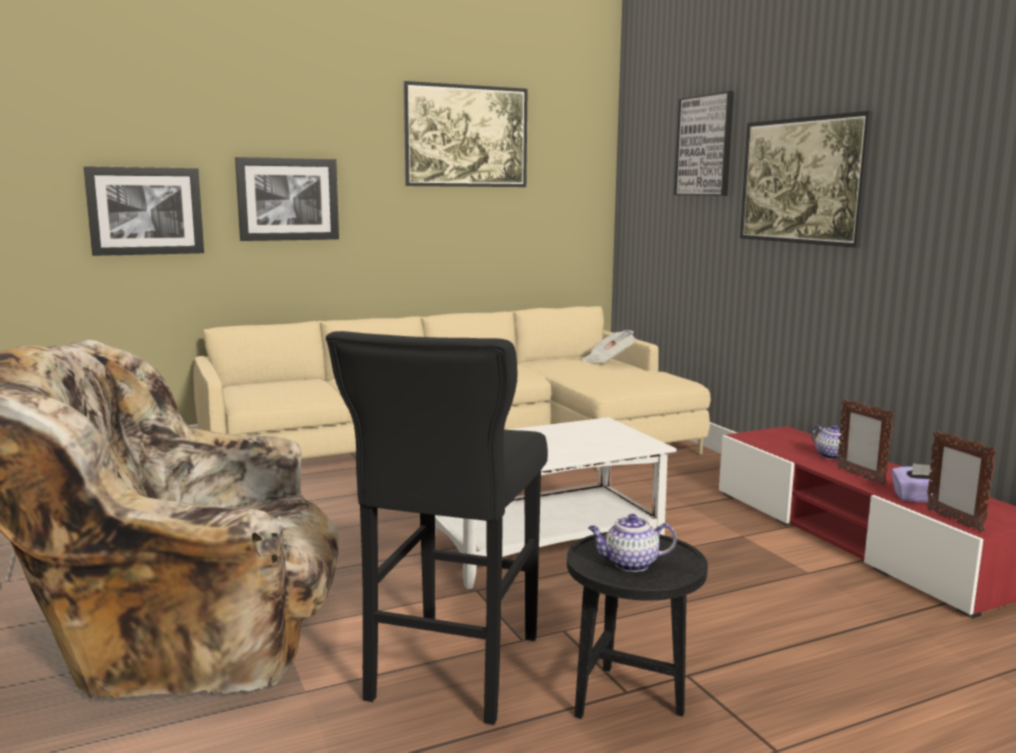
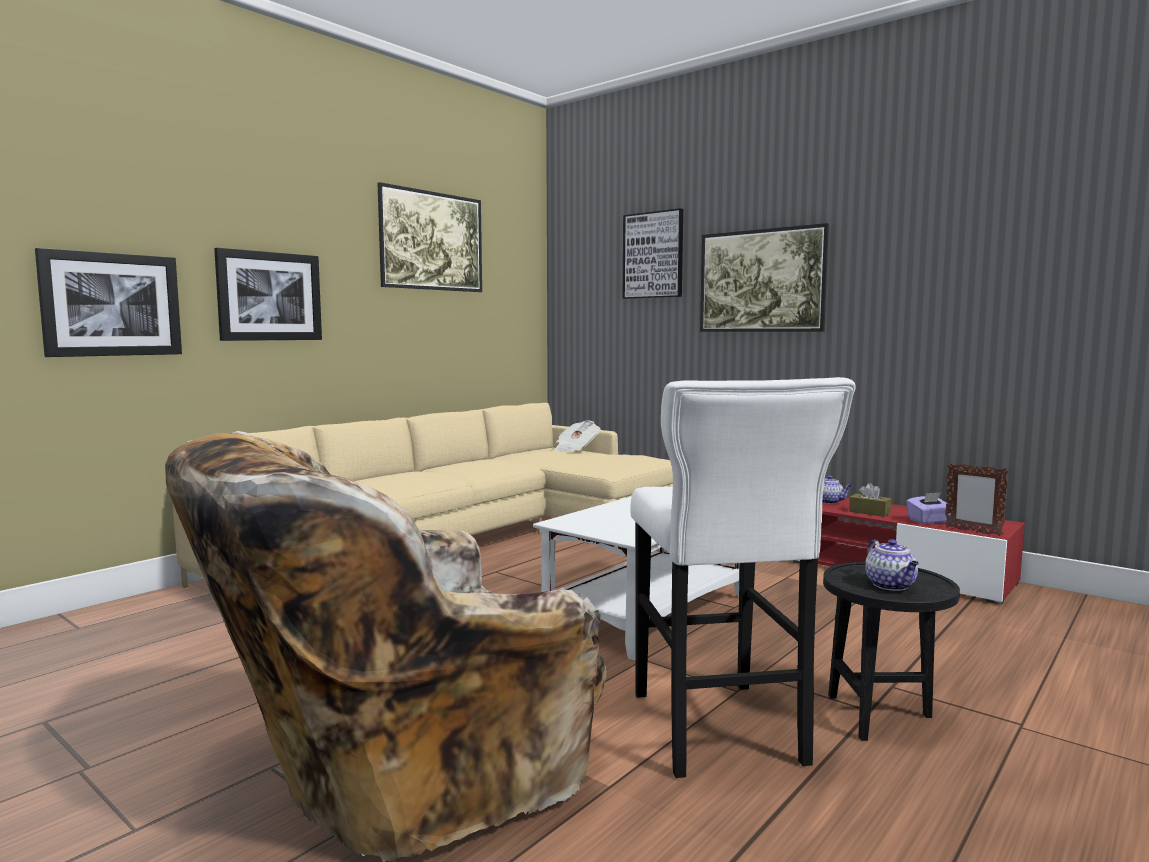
camera: 25 degrees left, 5 degrees down
black stool [326,331,548,725] -> white stool [630,377,856,778]
teapot [588,514,677,572] -> teapot turned 75 degrees counterclockwise [865,539,919,591]
picture frame [837,399,894,485] -> brown tissue box [849,483,891,517]

